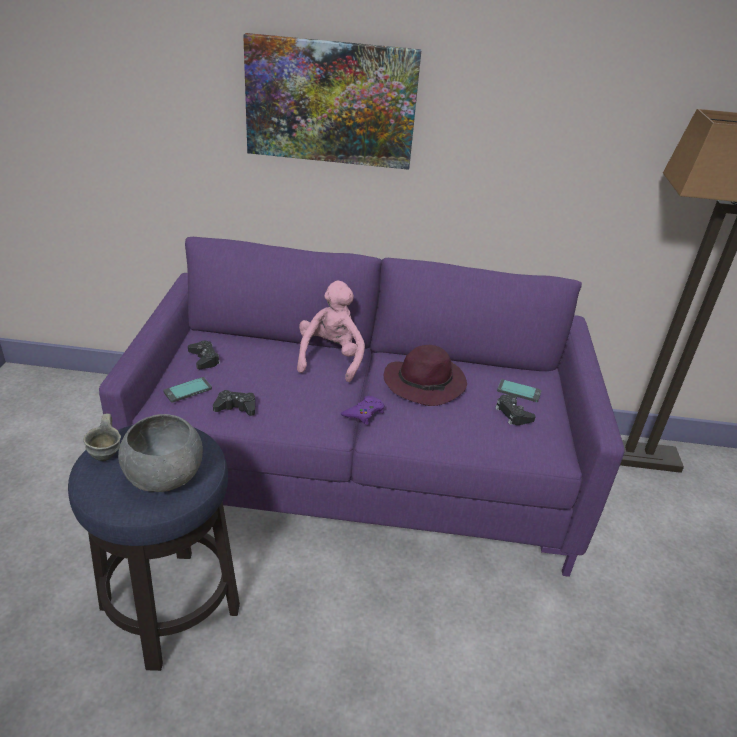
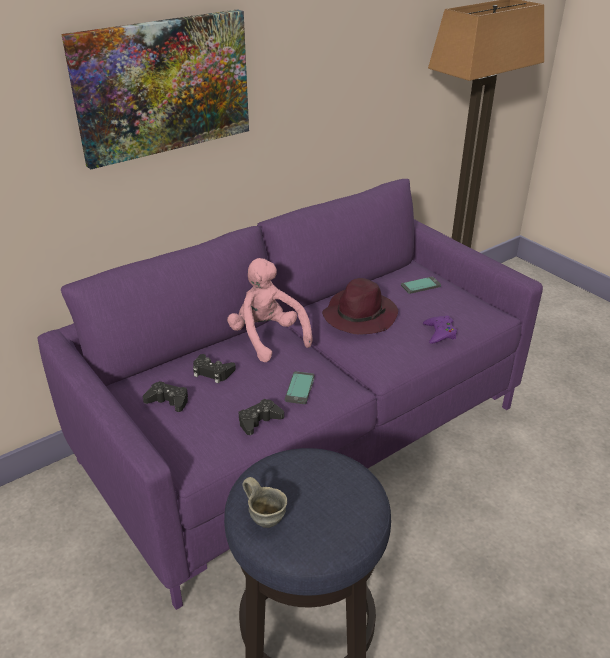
camera: 40 degrees left, 0 degrees up
grey bowl [118,414,203,492] -> none
phone [163,377,212,403] -> phone moved to [285,371,314,404]
purple game controller [341,396,384,424] -> purple game controller moved to [423,316,457,344]
black game controller [495,394,536,425] -> black game controller moved to [193,354,236,384]

